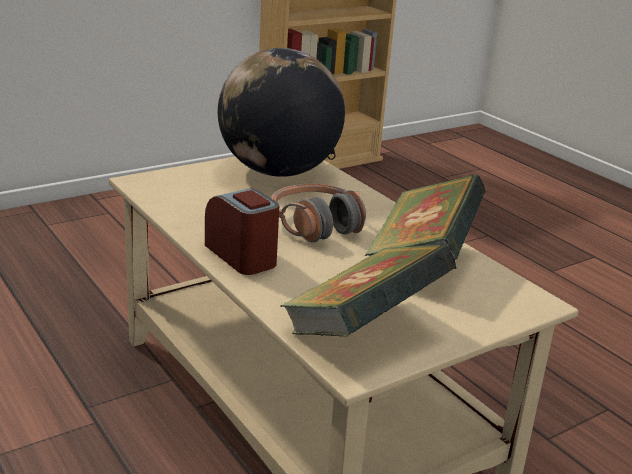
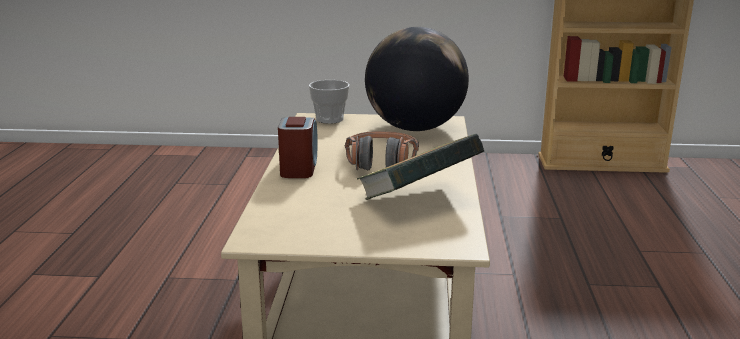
camera: 40 degrees right, 5 degrees down
book [280,244,457,337] -> none
none -> cup [309,80,350,124]

